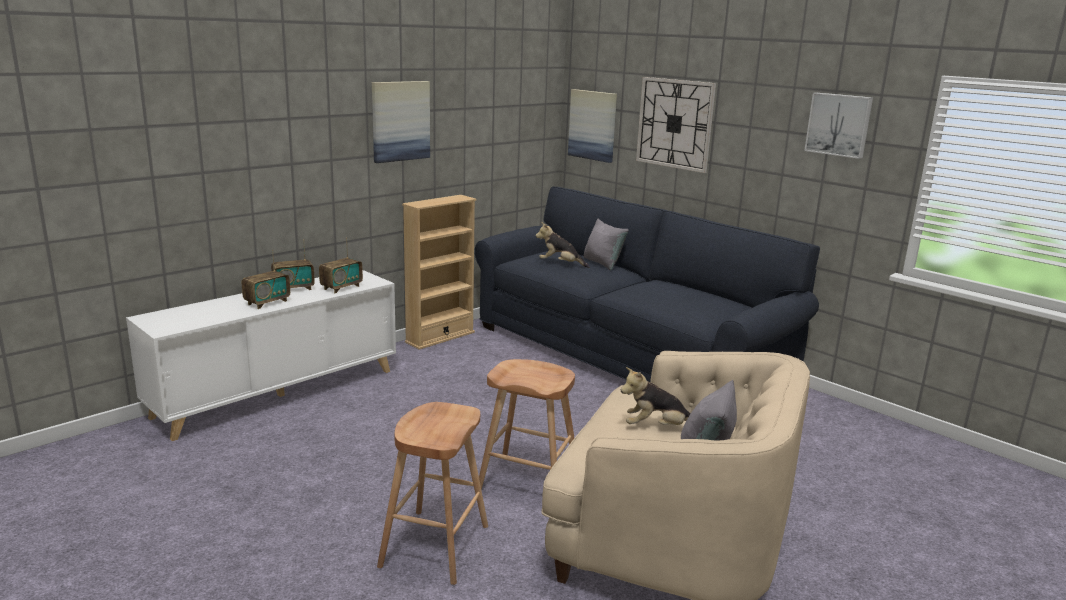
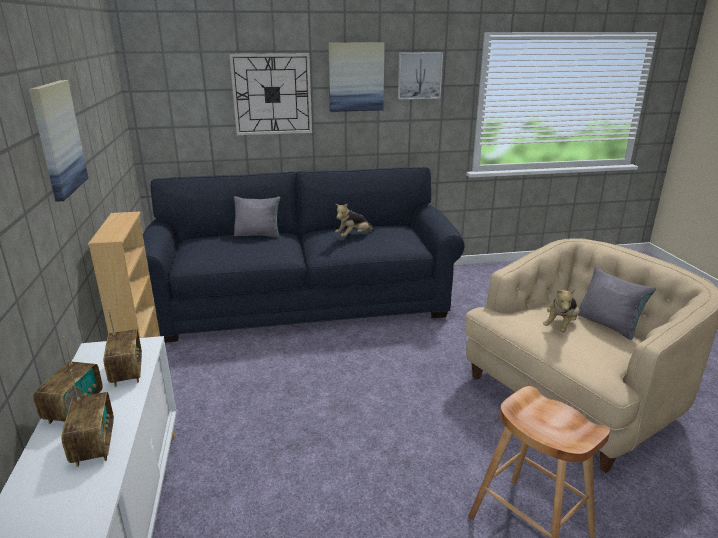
camera: 55 degrees left, 5 degrees up
brown stool [479,359,575,490] -> none
plush toy [536,222,589,268] -> plush toy moved to [335,204,374,237]
picture [568,89,617,163] -> picture moved to [328,42,385,112]

